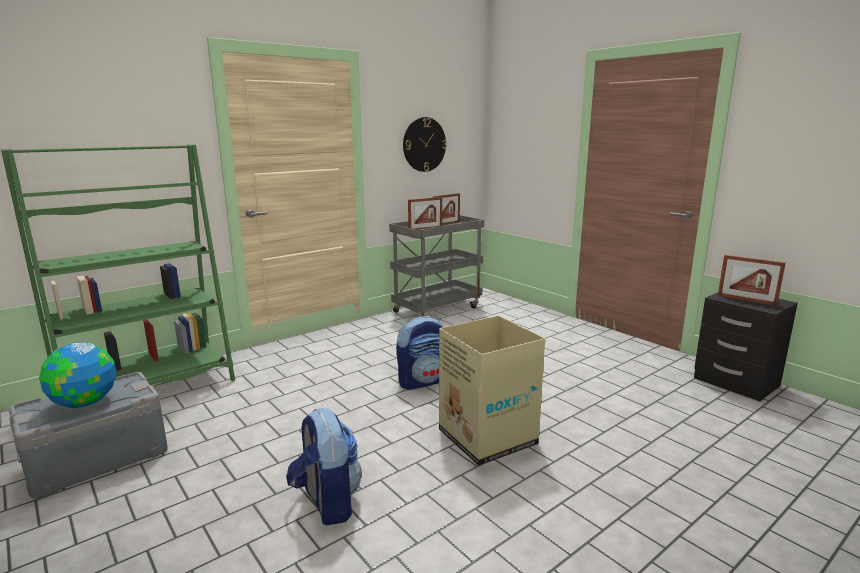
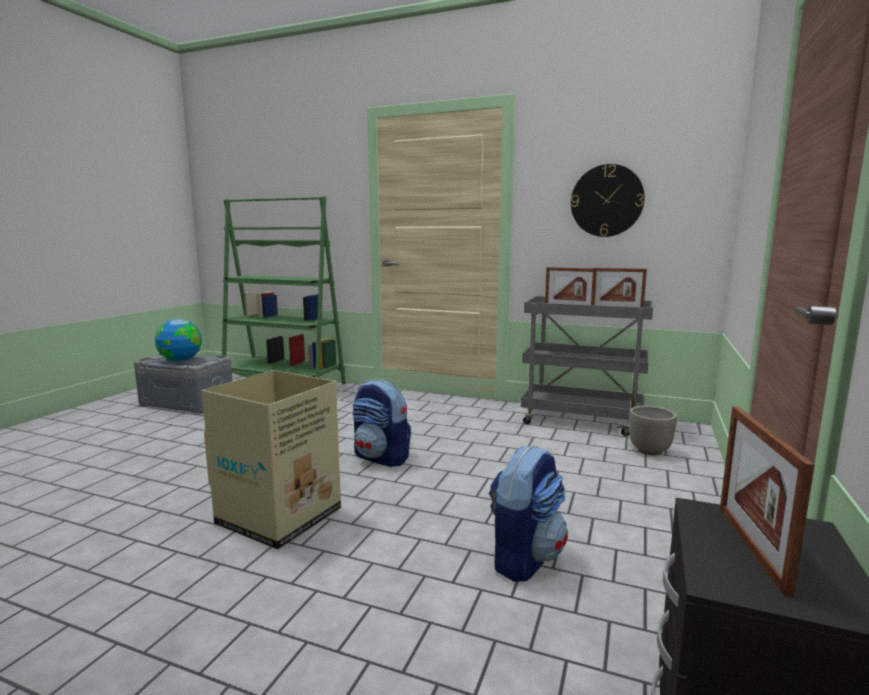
camera: 60 degrees right, 5 degrees down
backpack [286,408,362,525] -> backpack moved to [489,445,568,582]
none -> planter [629,406,677,455]

